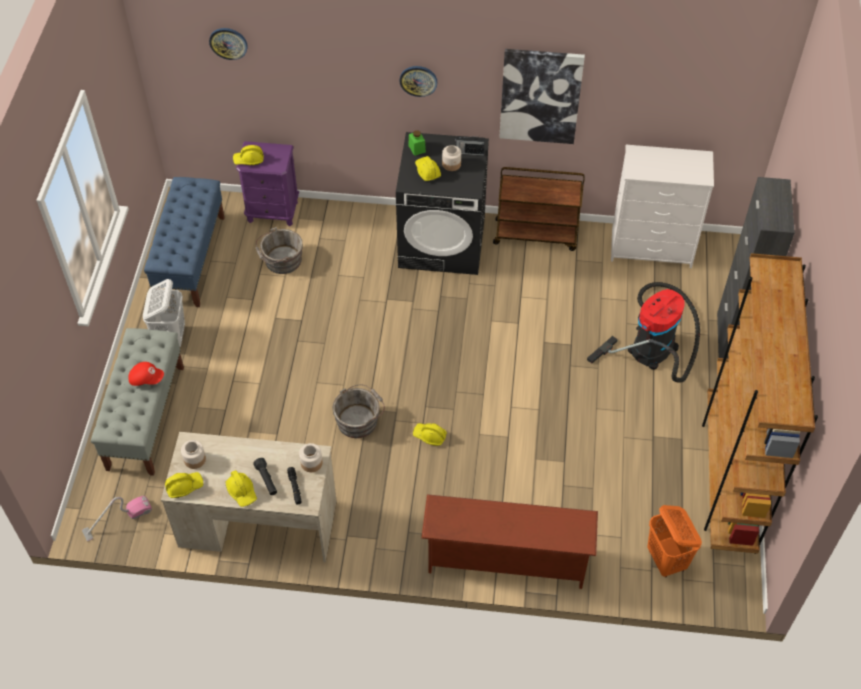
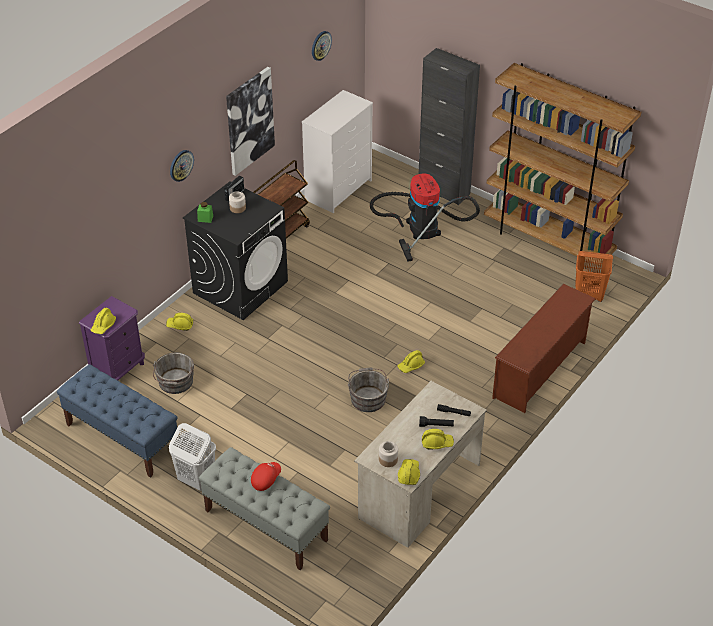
camera: 60 degrees left, 10 degrees down
vacuum cleaner [82,496,152,541] -> none
wall clock [209,28,248,60] -> wall clock moved to [312,31,332,61]
jar [299,443,323,472] -> none
yellow hard hat [415,156,441,181] -> yellow hard hat moved to [166,313,193,331]

